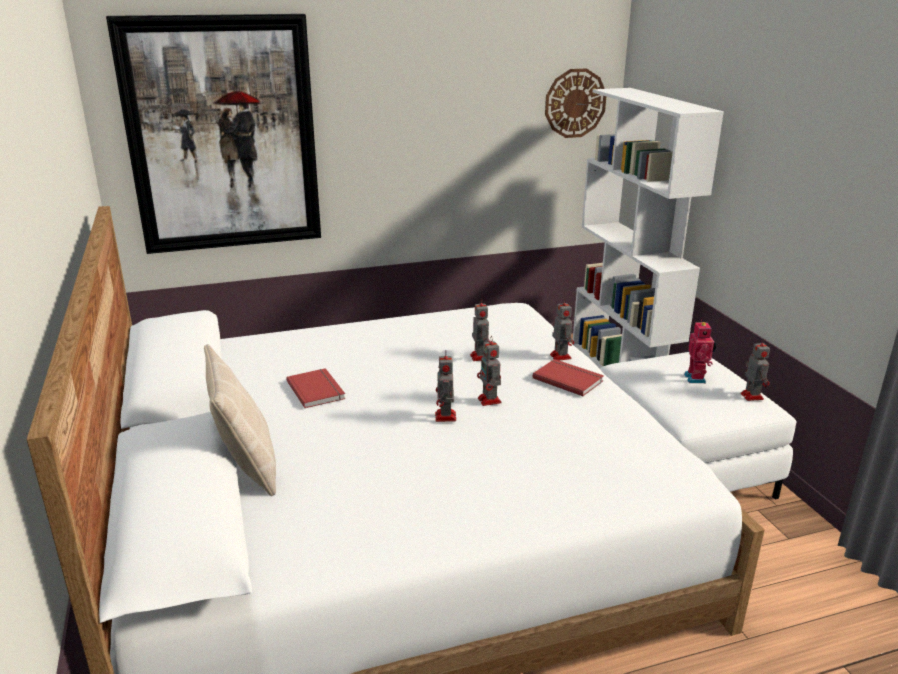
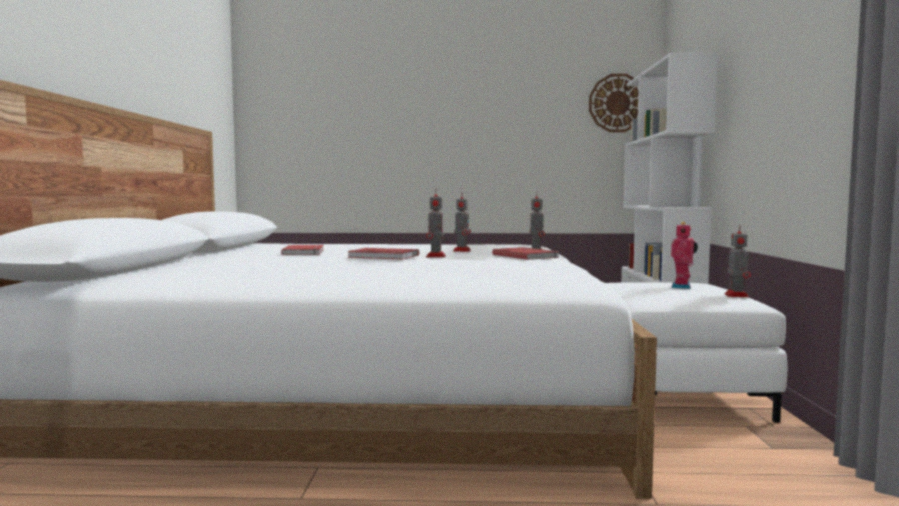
camera: 20 degrees right, 20 degrees down
picture [106,14,321,254] -> none
beige pillow [204,344,276,496] -> none
toy robot [435,356,456,422] -> red book [347,248,419,260]

